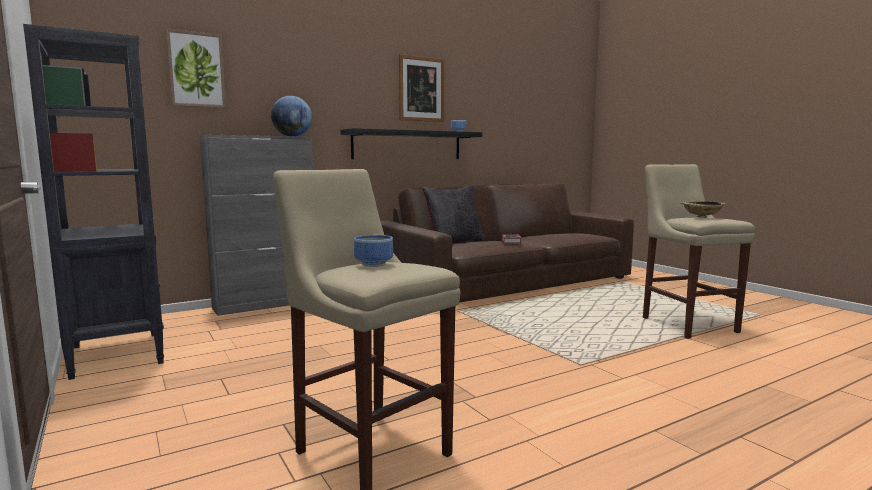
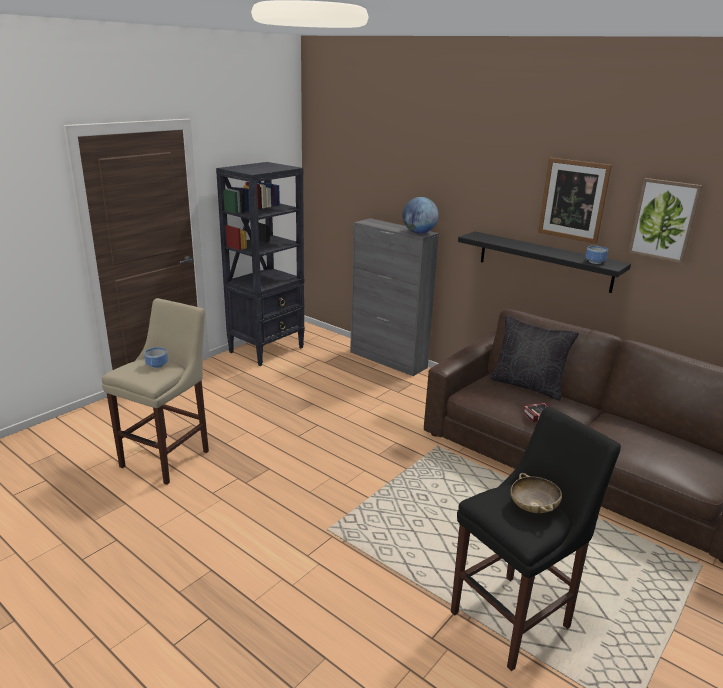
camera: 70 degrees right, 15 degrees up
picture [166,29,226,108] -> picture moved to [628,178,703,263]
beige stool [643,164,755,339] -> black stool [451,407,621,671]

